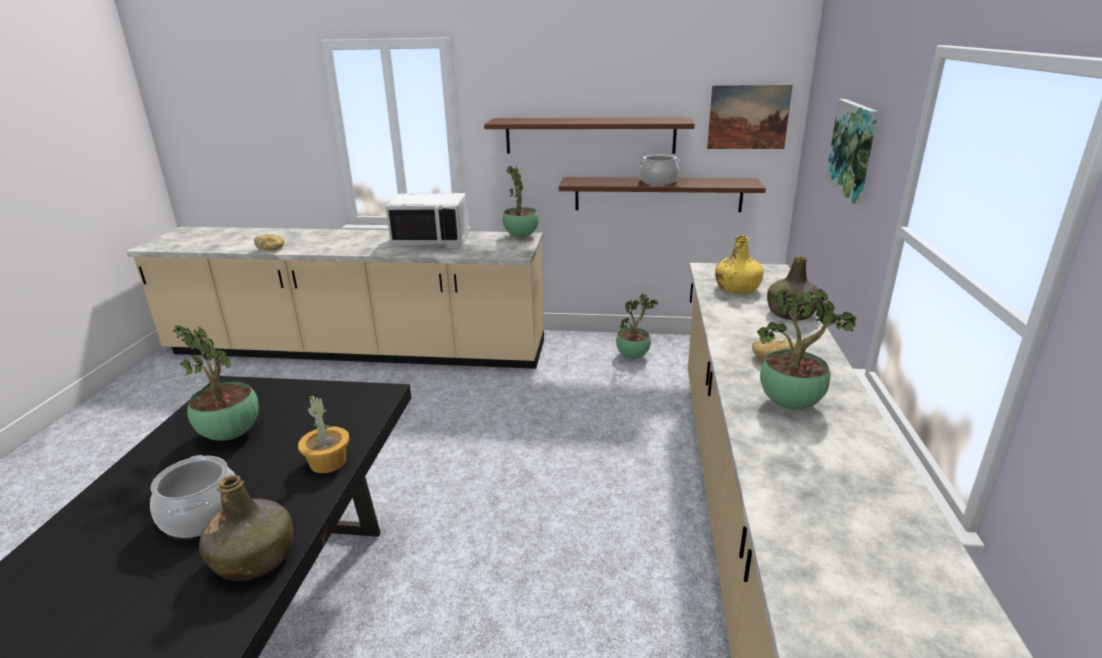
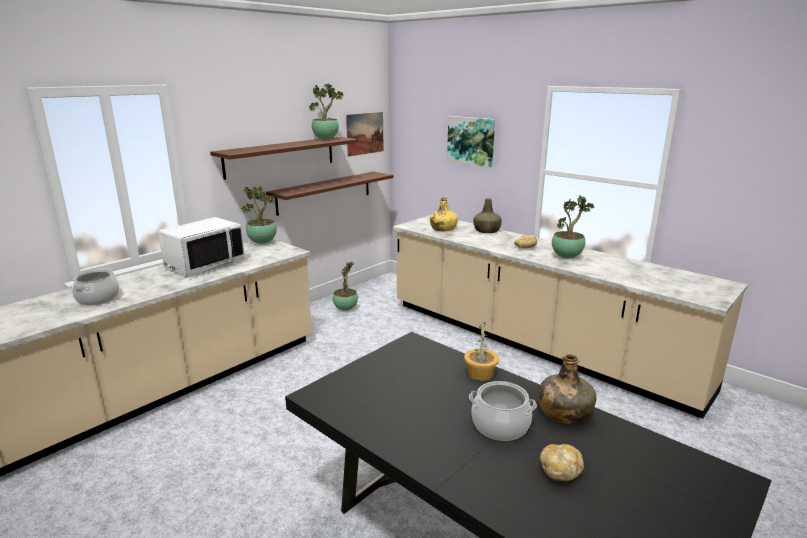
camera: 55 degrees left, 5 degrees down
potted plant [173,325,259,441] -> potted plant moved to [309,84,343,140]
bread [254,234,284,251] -> bread moved to [540,444,584,481]
cooking pot [639,154,680,185] -> cooking pot moved to [72,270,120,305]

